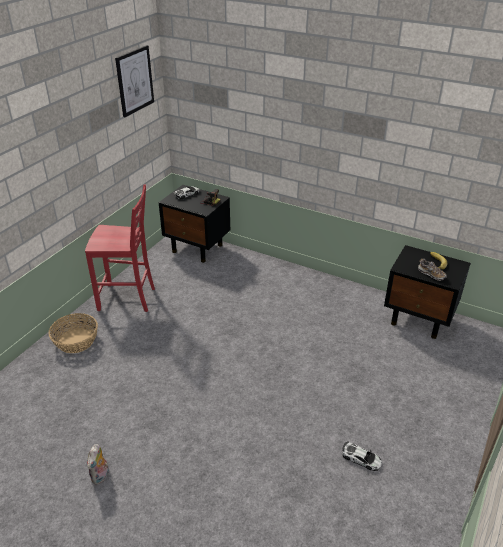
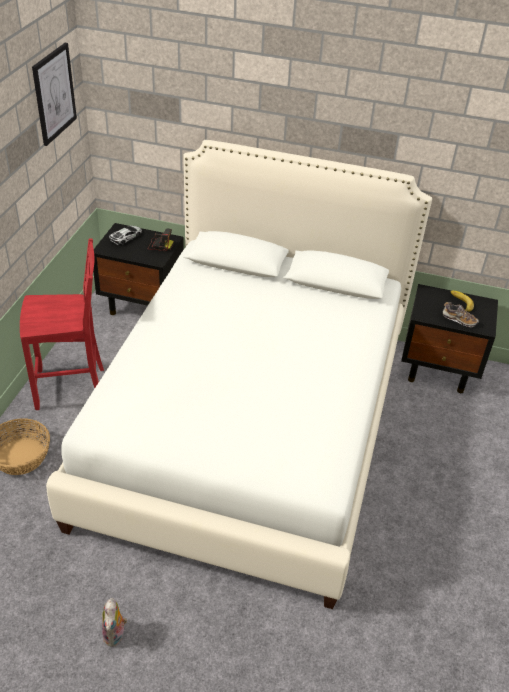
camera: 15 degrees left, 5 degrees up
toy car [342,441,382,471] -> none
none -> white bed [46,140,432,609]

